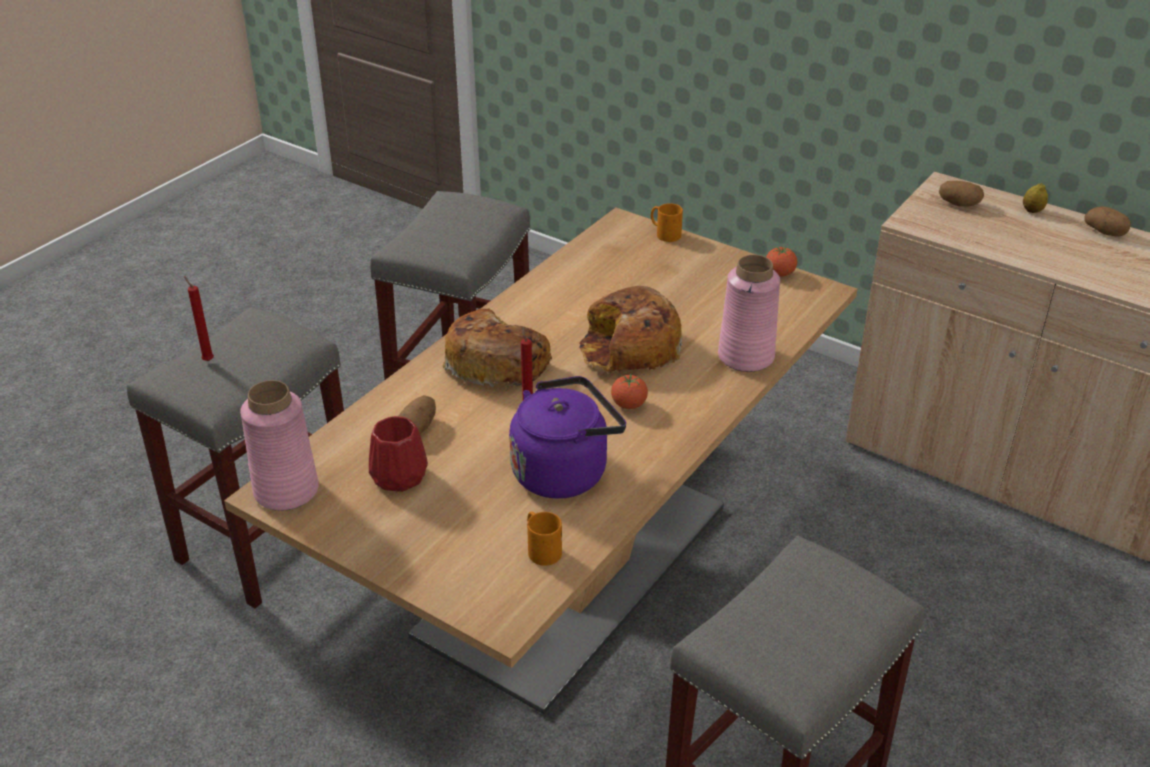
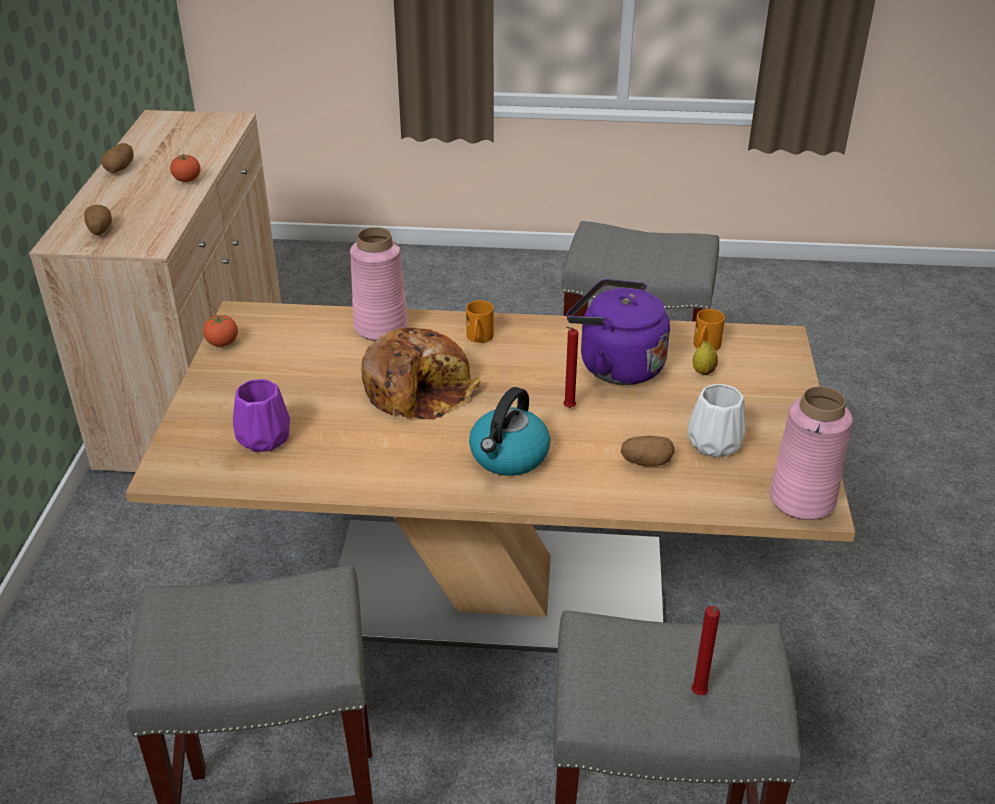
camera: 120 degrees left, 0 degrees up
red vase [369,416,428,492] -> white vase [687,384,746,458]
bread [443,309,552,391] -> kettle [469,387,550,476]
tomato [611,374,648,409] -> tomato moved to [170,154,200,182]
orange mug [651,203,683,242] -> orange mug moved to [466,300,494,343]
lemon [1023,183,1048,213] -> lemon moved to [693,341,718,375]
none -> purple vase [233,379,290,452]

